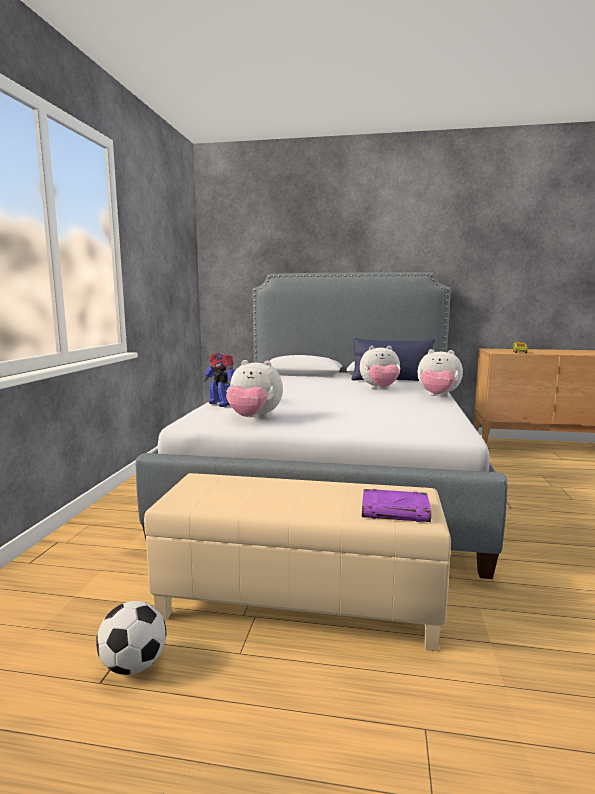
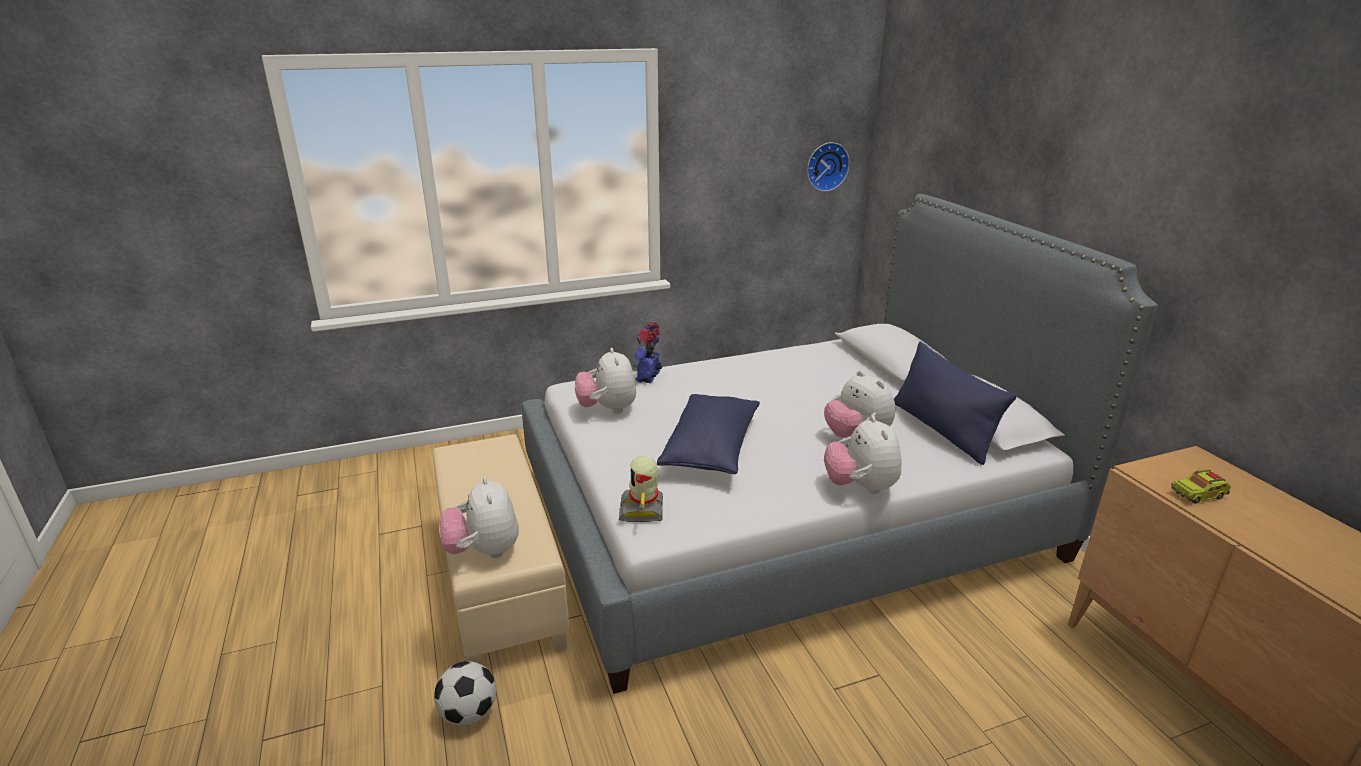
camera: 60 degrees right, 15 degrees up
football [96,601,166,675] -> football moved to [434,661,496,726]
purple book [362,489,431,522] -> plush toy [439,477,519,558]
none -> toy robot [619,456,663,522]
none -> blue pillow [657,394,760,474]
none -> wall clock [807,142,850,192]

